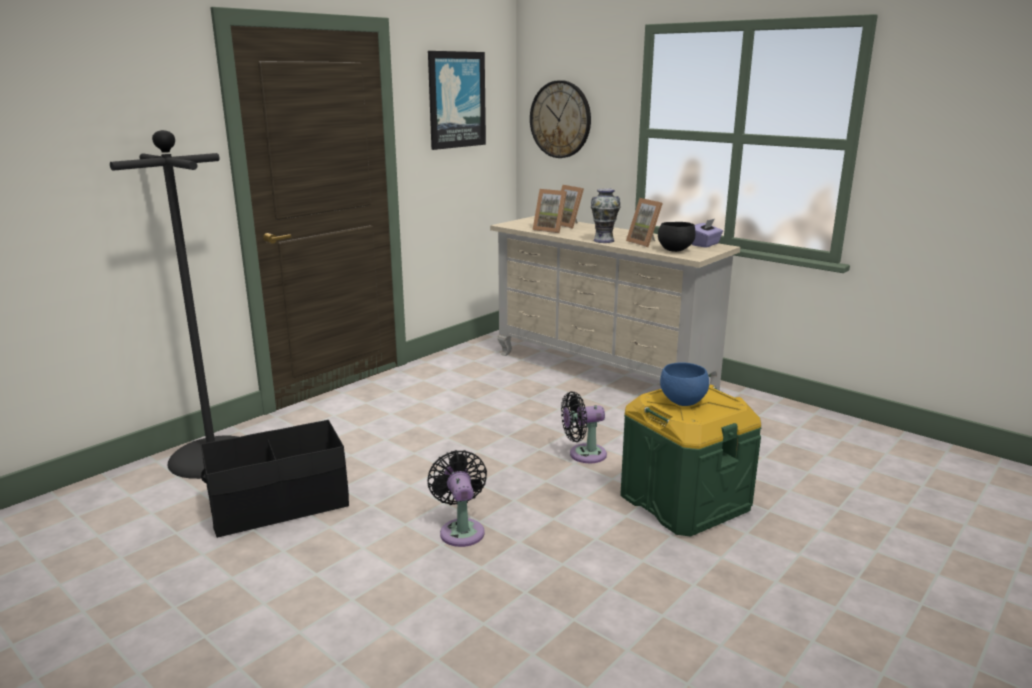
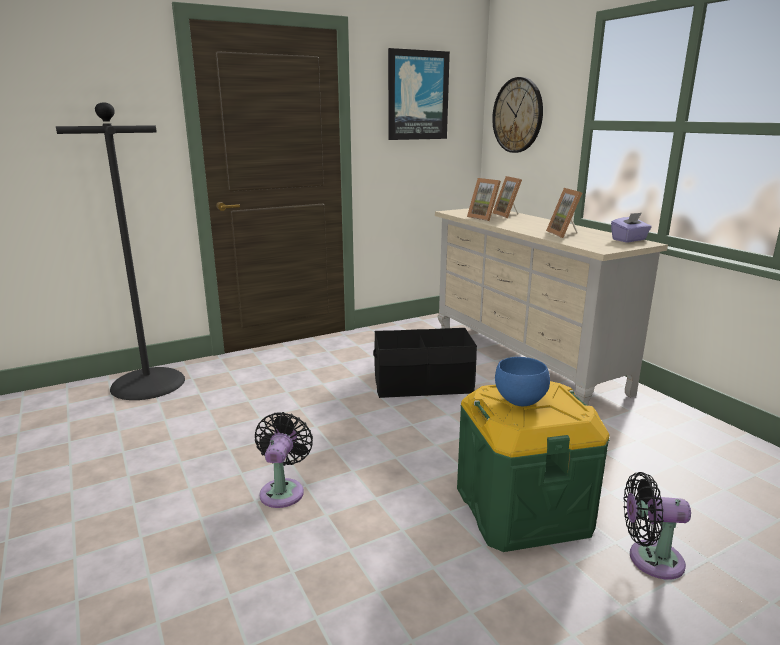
camera: 20 degrees right, 0 degrees up
black storage box [200,420,349,538] -> black storage box moved to [373,328,477,398]
black fan [561,391,607,463] -> black fan moved to [624,472,691,580]
vase [591,188,621,243] -> none
black bowl [658,222,695,252] -> none

